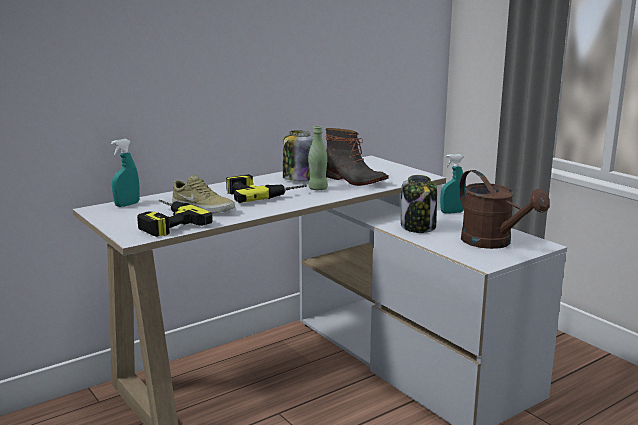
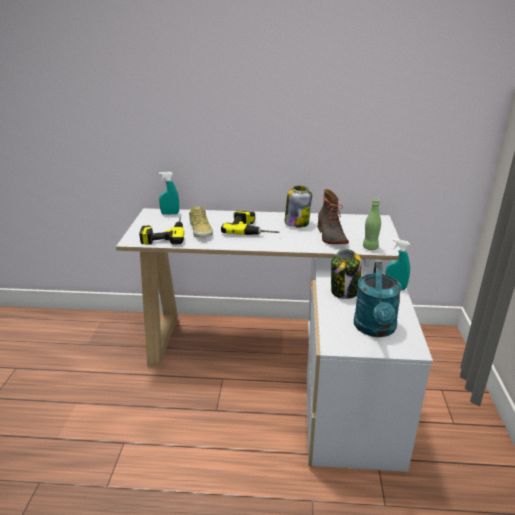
camera: 40 degrees right, 10 degrees up
green bottle [308,126,328,190] -> green bottle moved to [363,199,381,250]
brown watering can [459,170,550,249] -> turquoise watering can [354,261,402,337]

